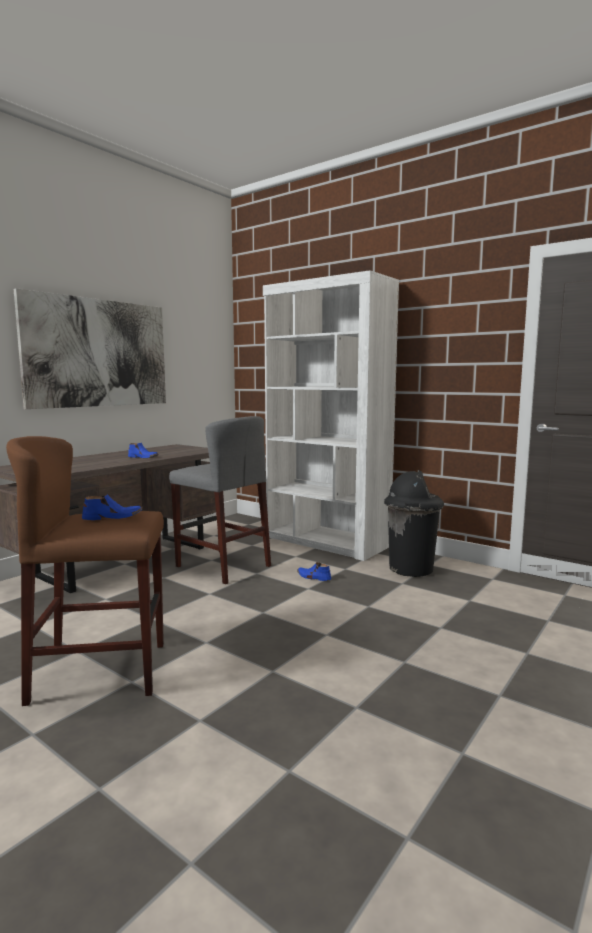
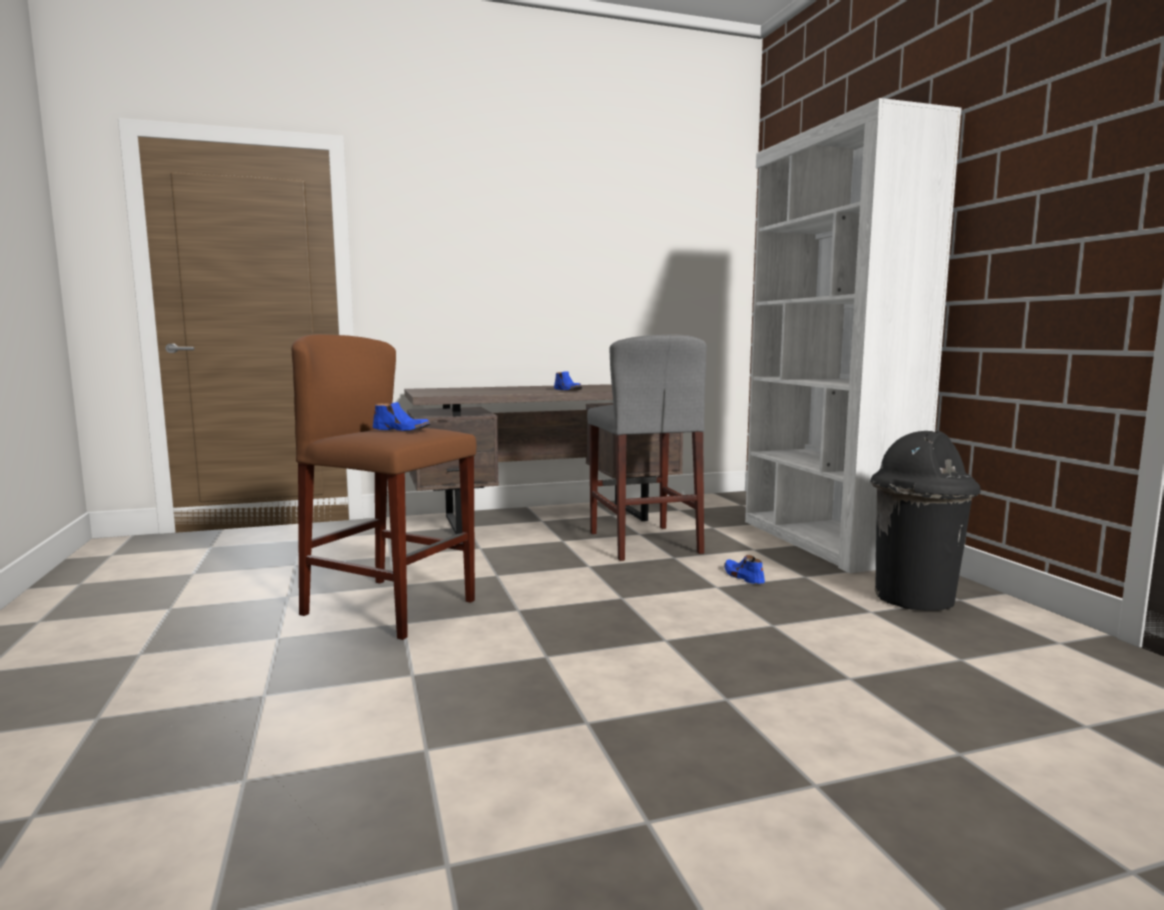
camera: 35 degrees right, 0 degrees up
picture [14,288,166,409] -> none

